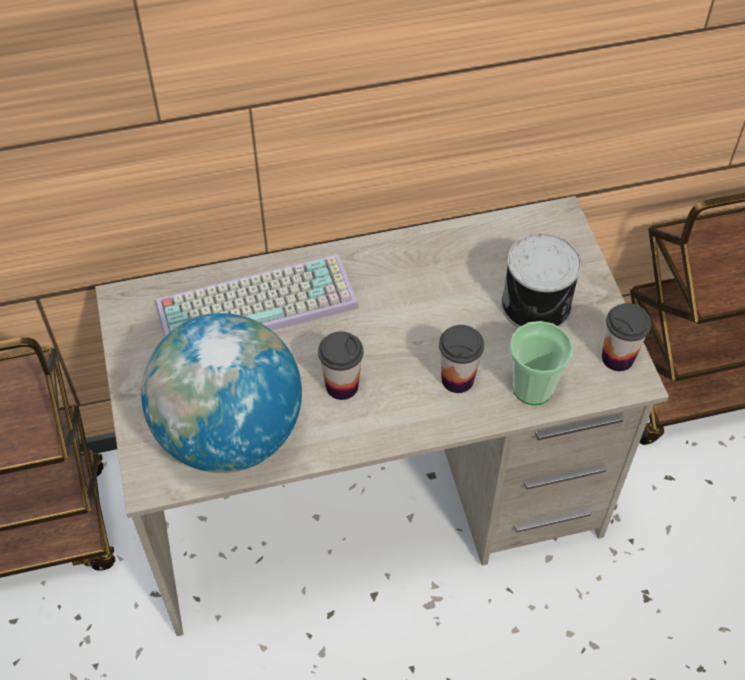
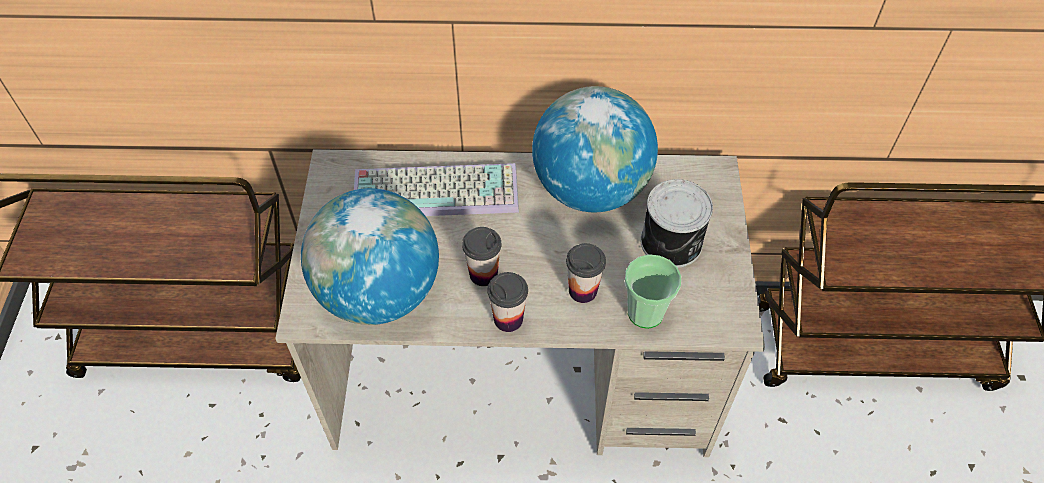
camera: 15 degrees right, 0 degrees up
cup [602,303,651,371] -> cup moved to [487,272,528,332]
none -> globe [532,86,658,212]

